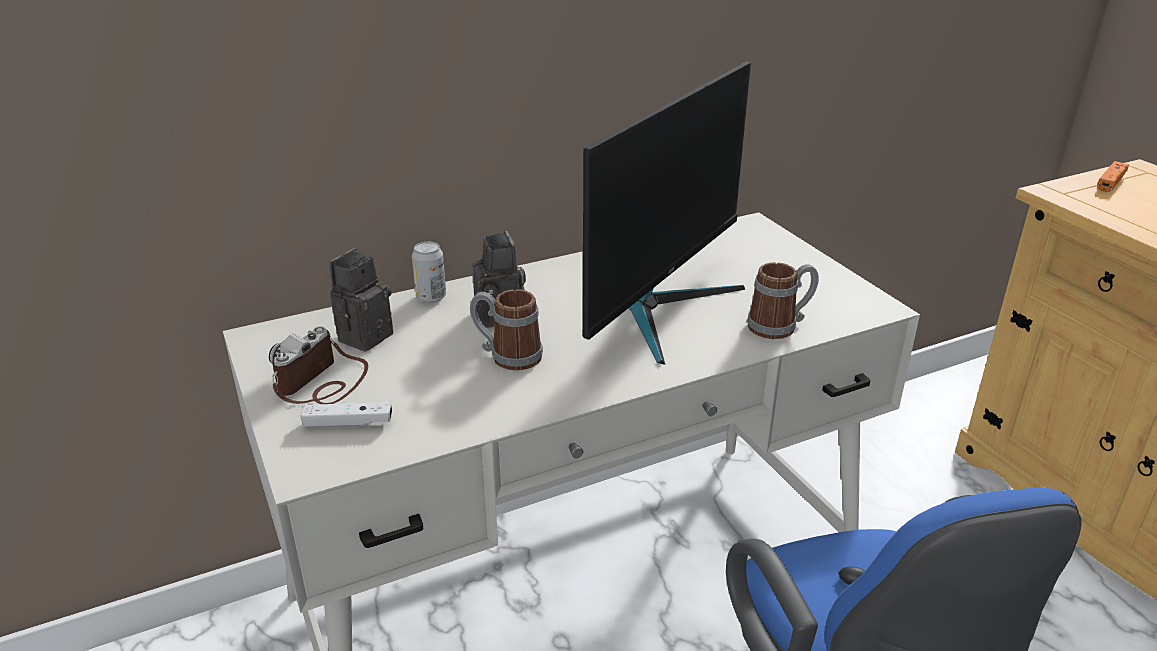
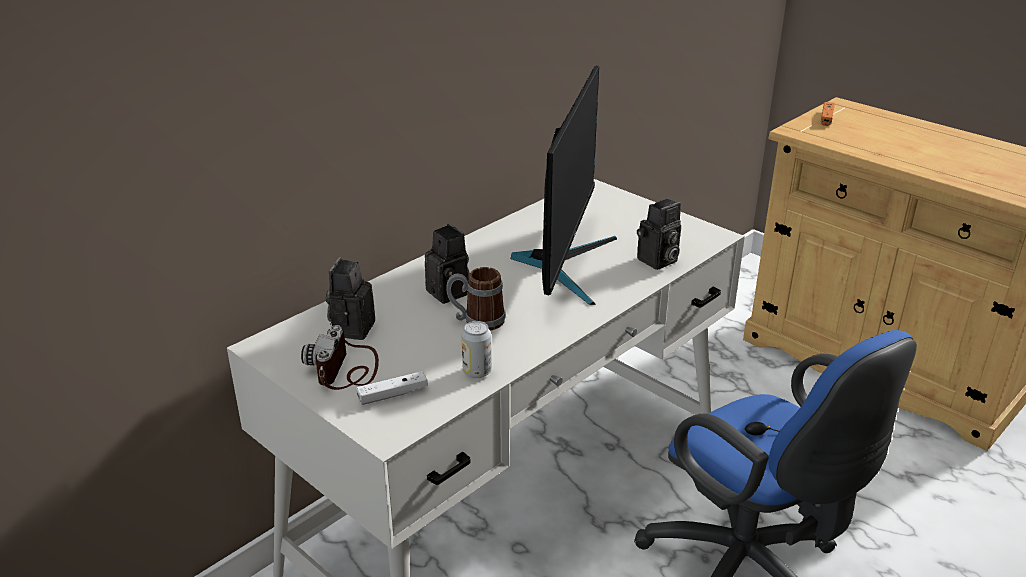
camera: 20 degrees left, 0 degrees up
can [412,242,446,303] -> can moved to [462,321,492,378]
mug [747,262,819,339] -> camera [637,198,681,270]

